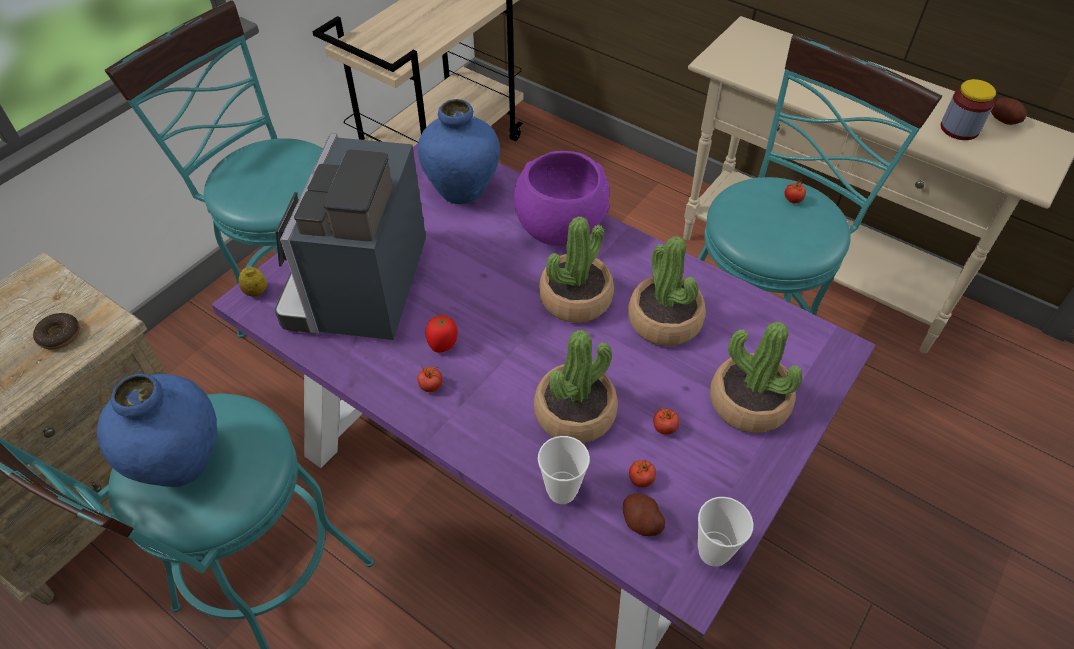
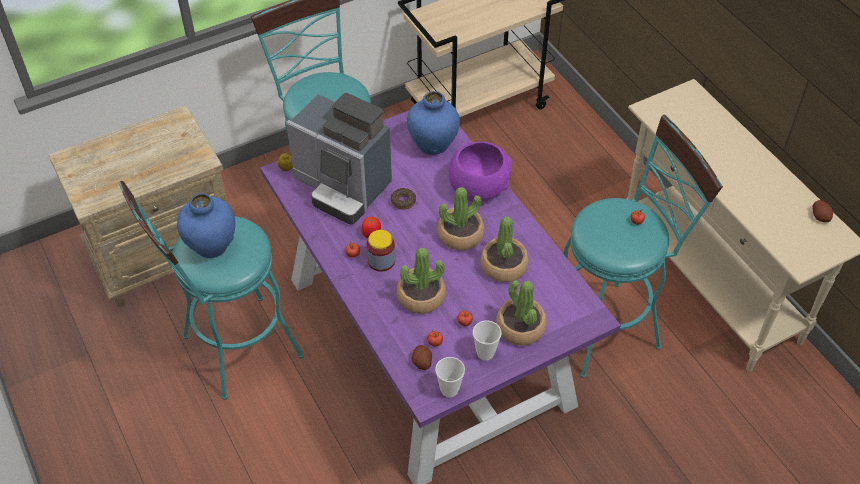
camera: 25 degrees right, 0 degrees up
donut [33,313,80,350] -> donut moved to [391,188,416,210]
coffee machine [275,133,426,340] -> coffee machine turned 90 degrees counterclockwise [286,93,392,224]
cup [538,436,590,504] -> cup moved to [473,320,502,361]
jar [941,79,996,140] -> jar moved to [366,230,395,272]

